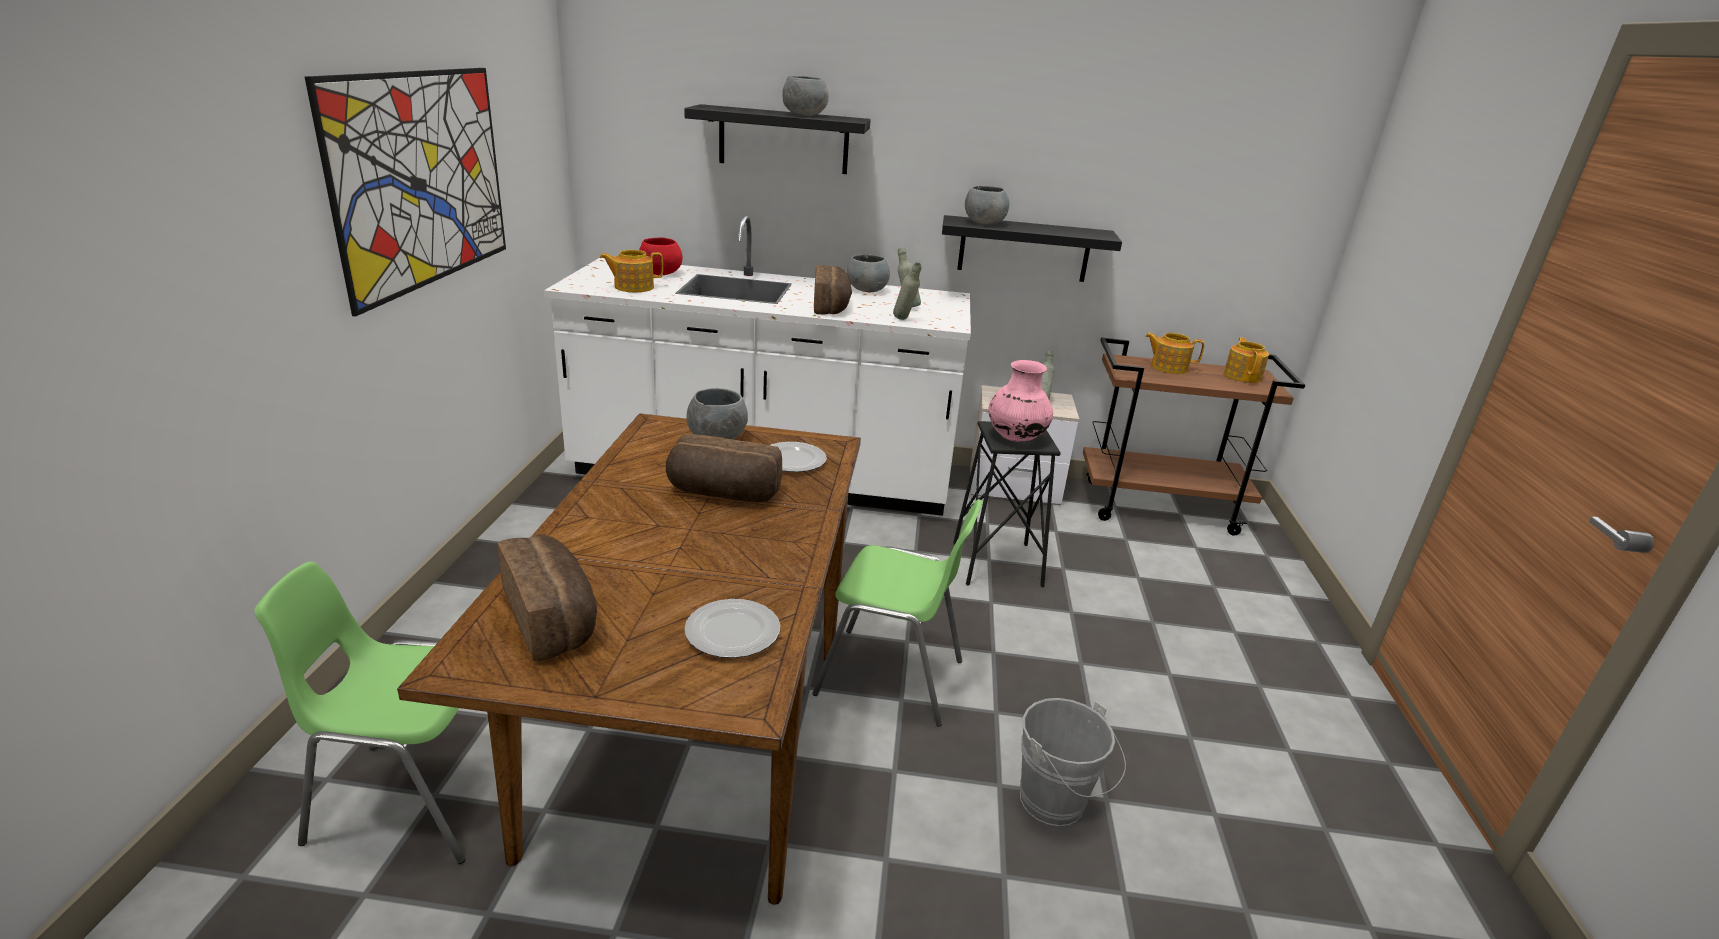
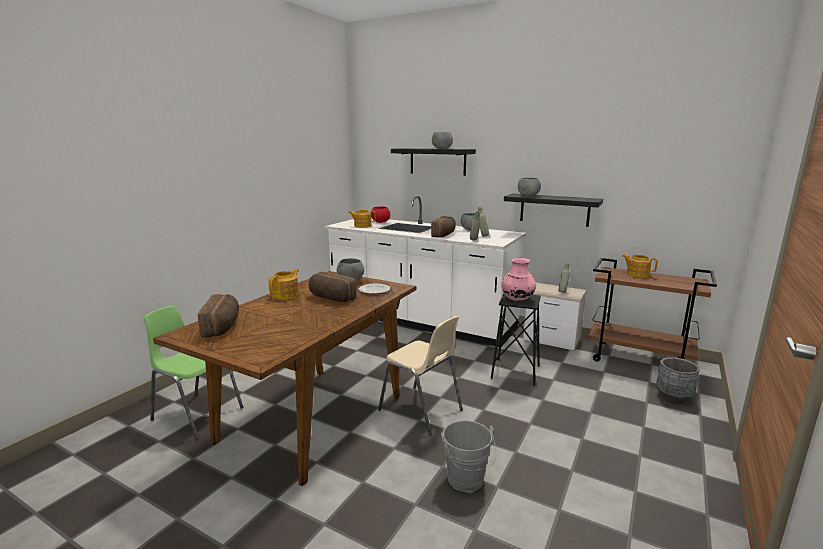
camera: 25 degrees right, 10 degrees down
picture [305,68,506,316] -> none
plate [684,599,780,658] -> none
green chair [813,499,983,727] -> beige chair [378,316,463,435]
teapot [1224,337,1269,383] -> teapot moved to [269,269,299,300]
none -> grey planter [656,357,700,404]

